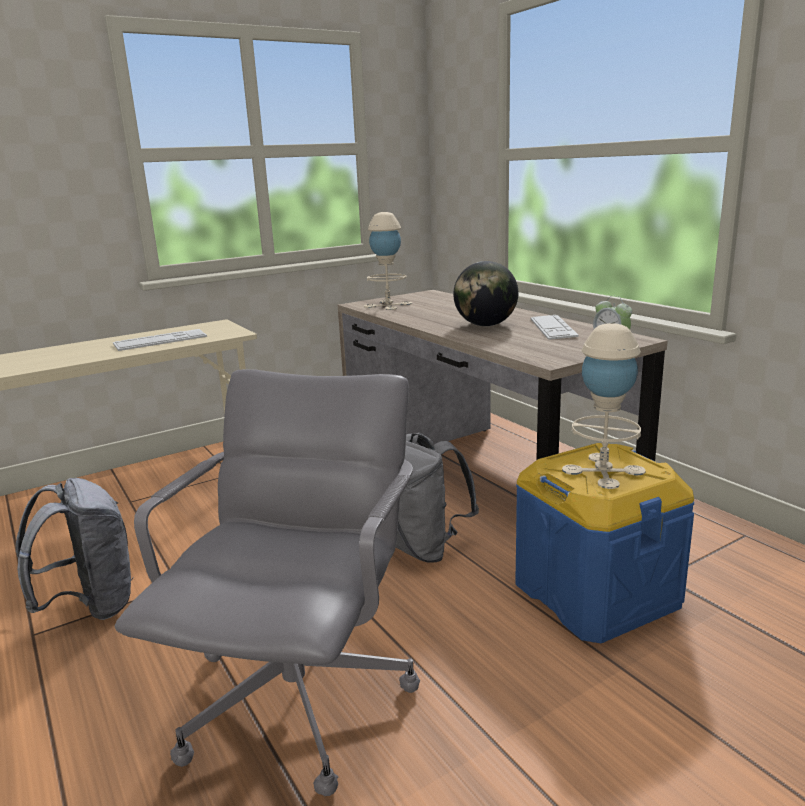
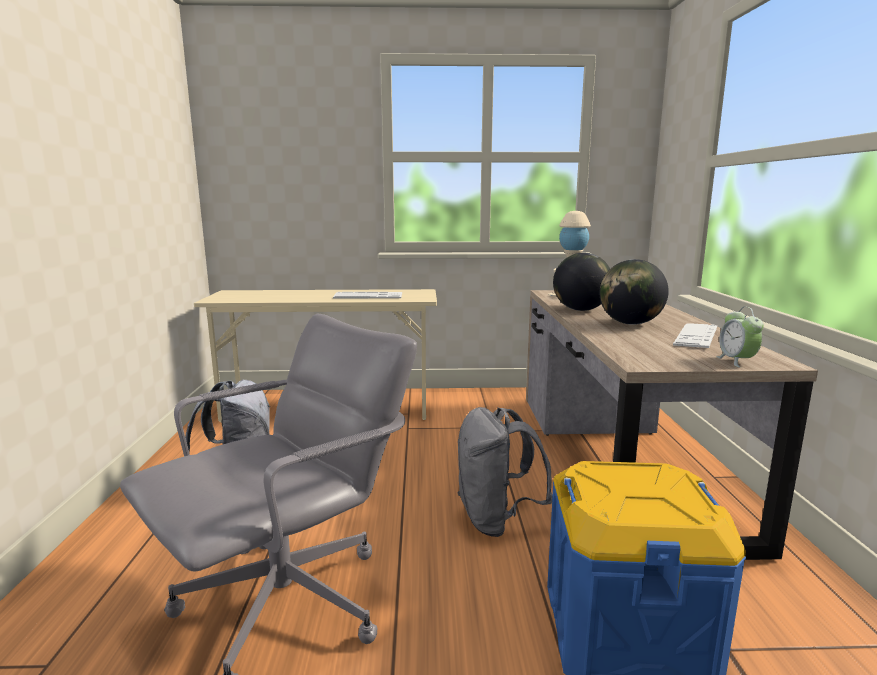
camera: 30 degrees right, 5 degrees down
beige table lamp [562,323,646,489] -> none
none -> globe [553,253,610,311]

